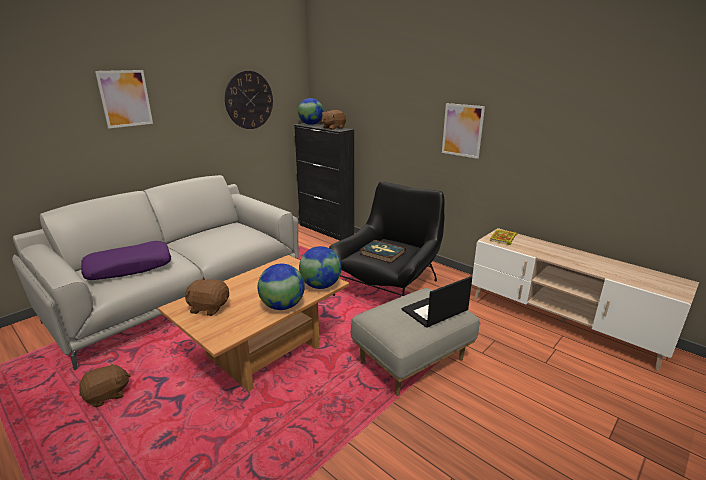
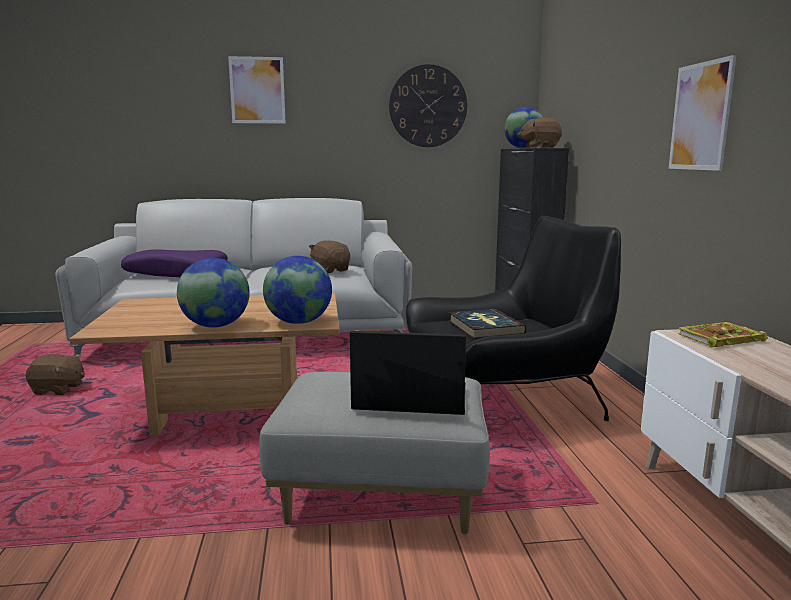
camera: 40 degrees right, 10 degrees down
brown plush toy [185,277,229,316] -> brown plush toy moved to [309,240,350,273]

